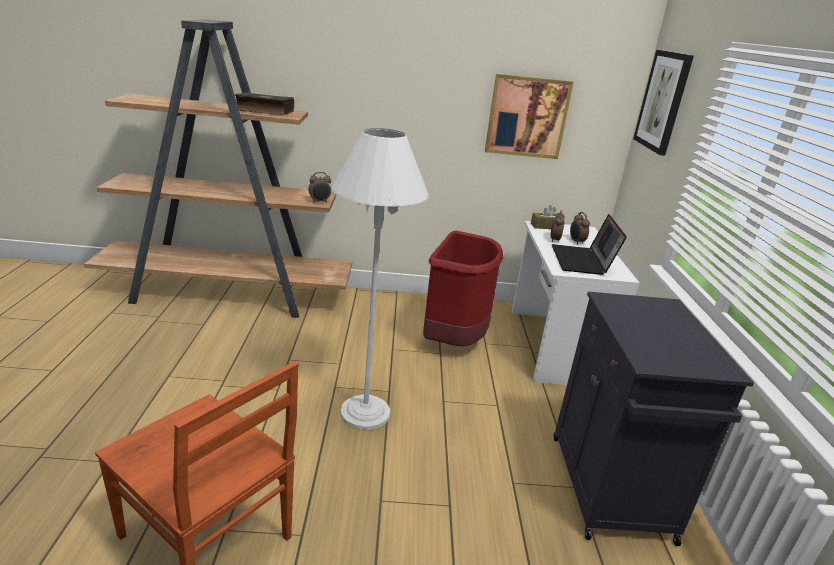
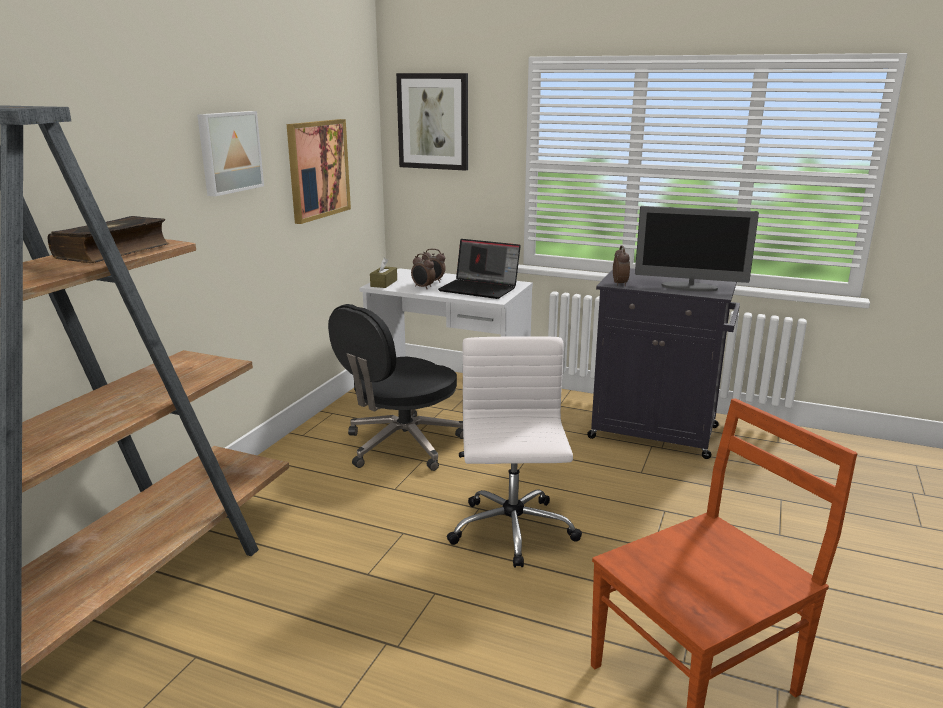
camera: 65 degrees left, 5 degrees down
alarm clock [308,172,331,203] -> alarm clock moved to [613,246,630,286]
white floor lamp [332,128,429,430] -> white office chair [447,336,582,568]
red trash can [423,231,503,346] -> black office chair [328,304,463,471]
none -> picture [197,111,264,196]
none -> monitor [635,206,759,292]

